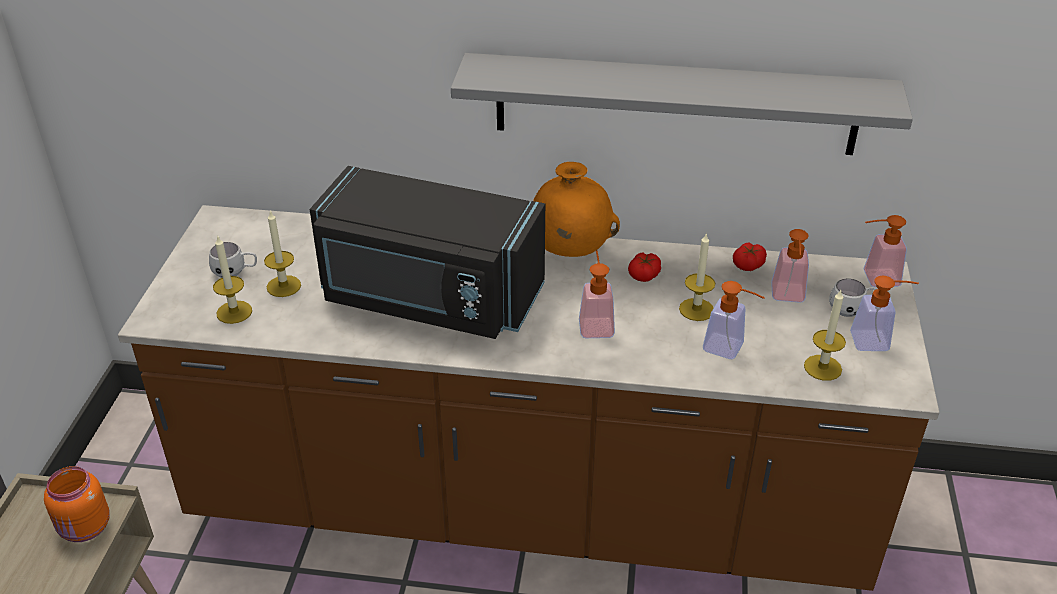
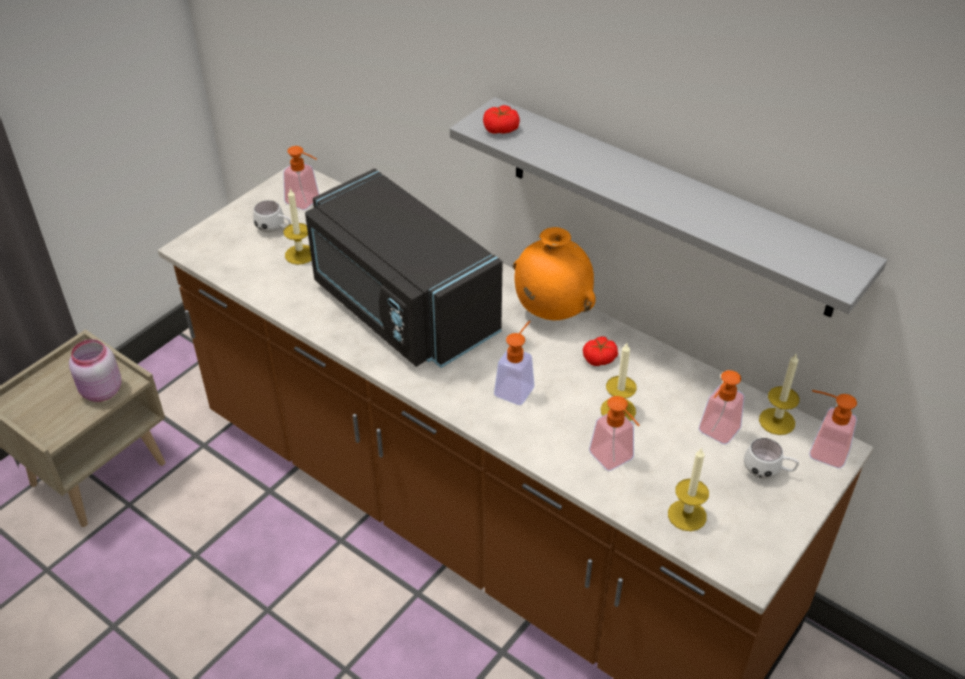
camera: 30 degrees right, 5 degrees up
orange jar [44,466,109,542] -> pink jar [69,339,121,402]
candle [213,235,252,324] -> candle moved to [759,354,800,435]
tomato [733,243,767,271] -> tomato moved to [483,105,520,134]
soap dispenser [850,276,919,351] -> soap dispenser moved to [283,146,319,210]

